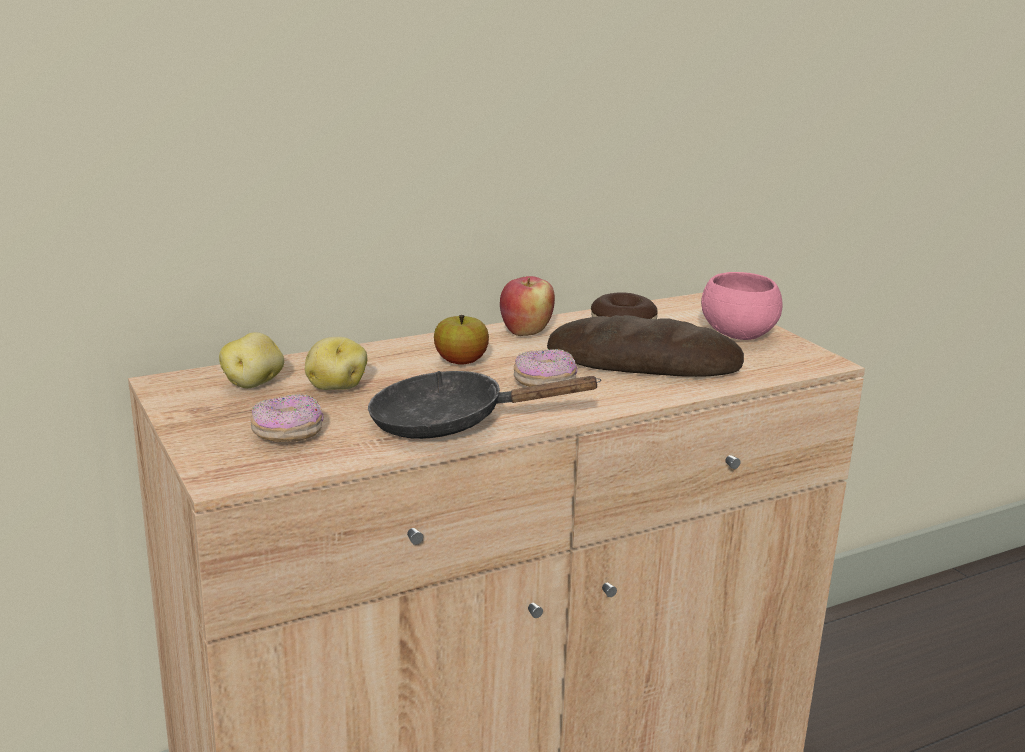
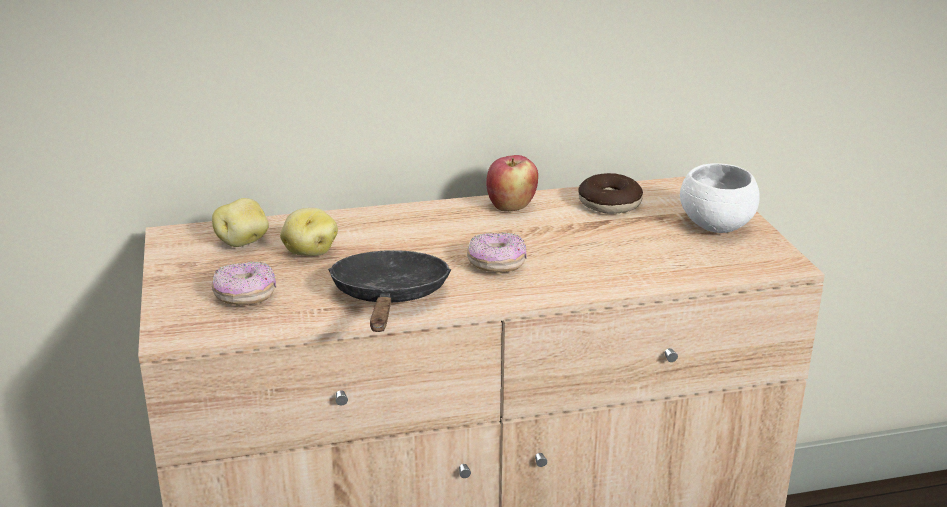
camera: 15 degrees right, 5 degrees up
black frying pan [368,371,601,439] -> black frying pan turned 75 degrees clockwise [328,250,451,332]
apple [434,315,489,365] -> none
bread [547,315,744,377] -> none
pink bowl [701,272,783,340] -> white bowl [680,163,760,233]

